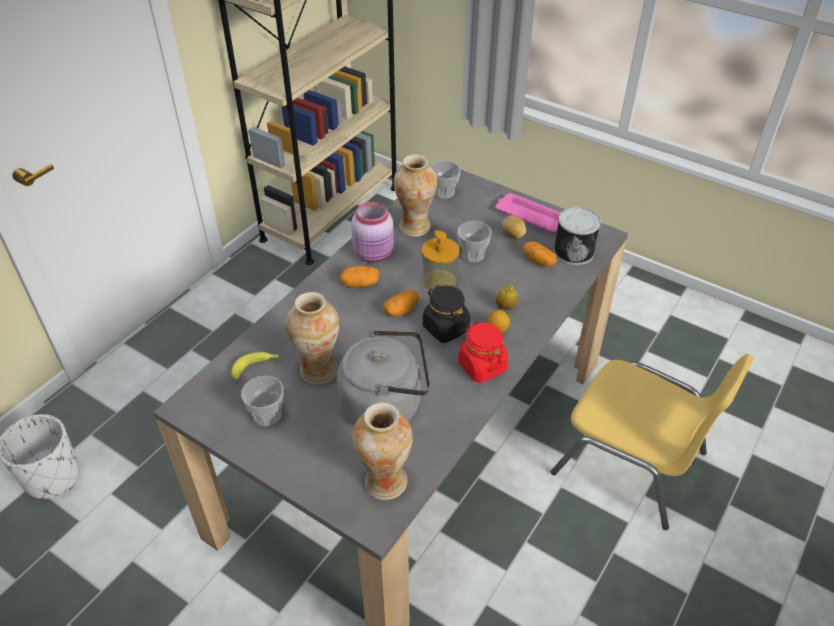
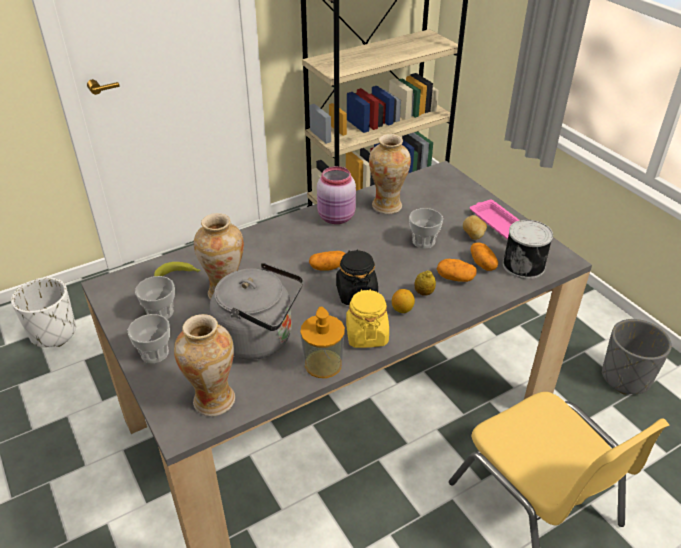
camera: 25 degrees right, 5 degrees down
potato [340,266,379,288] -> potato moved to [437,259,477,282]
soap dispenser [422,230,460,291] -> soap dispenser moved to [300,307,345,378]
cup [430,161,460,199] -> cup moved to [128,314,170,363]
red jar [458,322,508,383] -> yellow jar [346,289,389,348]
none -> grey planter [602,319,672,395]

